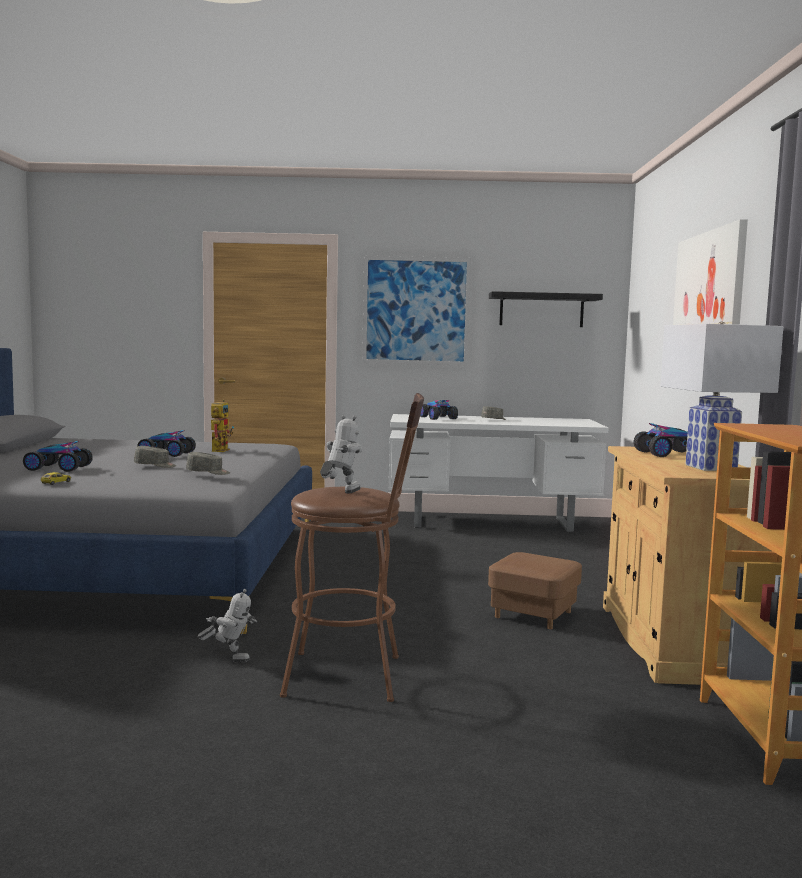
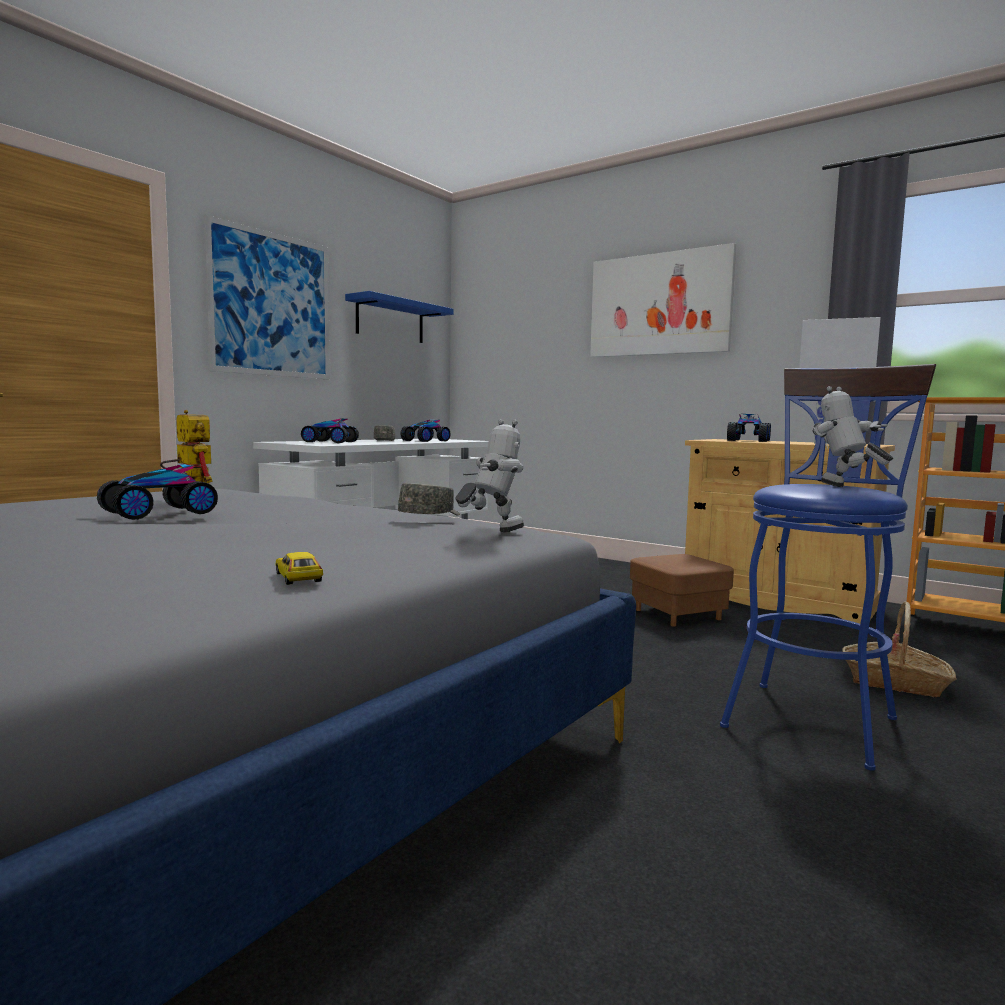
camera: 55 degrees left, 0 degrees up
toy car [23,441,93,472] -> toy car moved to [400,420,451,442]
grey cap [134,446,176,468] -> none
toy robot [198,589,257,662] -> toy robot moved to [455,419,524,532]
brown stool [280,393,424,702] -> blue stool [720,364,936,771]
black shelf [489,291,603,327] -> blue shelf [345,291,454,343]
none -> basket [842,601,957,697]

